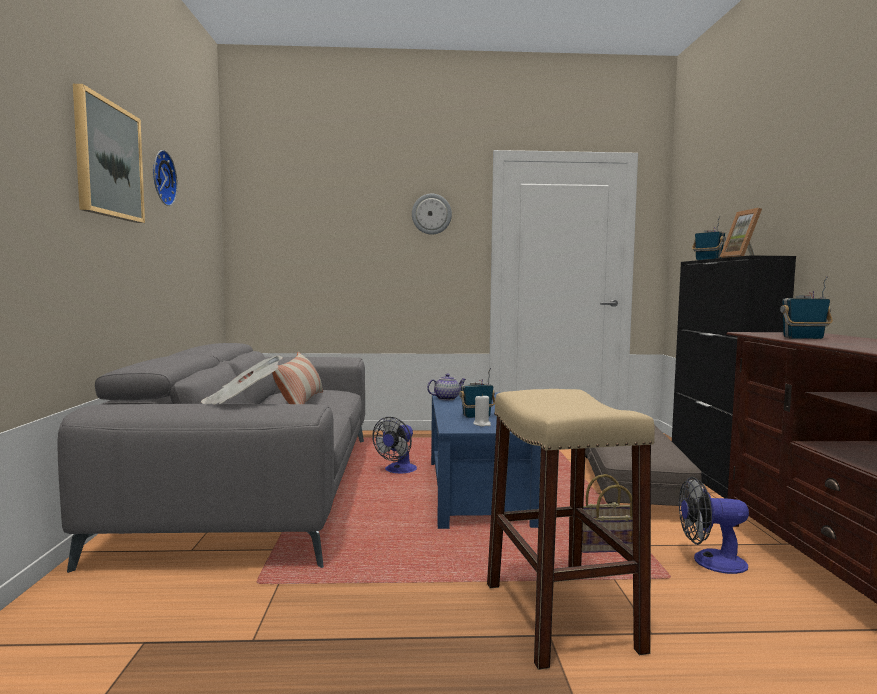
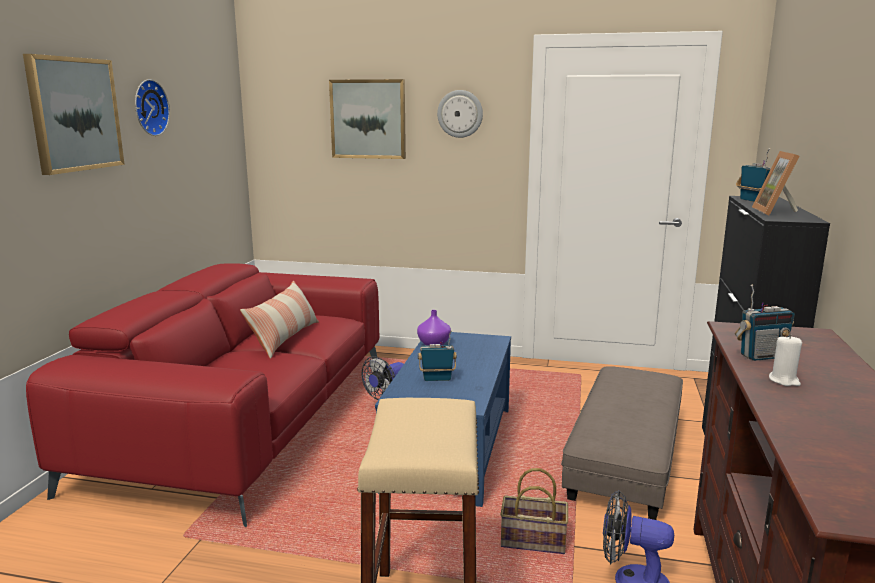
camera: 15 degrees right, 10 degrees up
grey sofa [57,343,365,573] -> red sofa [26,263,379,527]
newspaper [201,356,283,405] -> none
teapot [427,374,466,400] -> purple vase [417,310,451,346]
white candle [473,394,491,427] -> white candle moved to [769,334,802,386]
radio [780,276,833,339] -> radio turned 150 degrees clockwise [735,285,795,361]
none -> picture [329,79,406,159]

